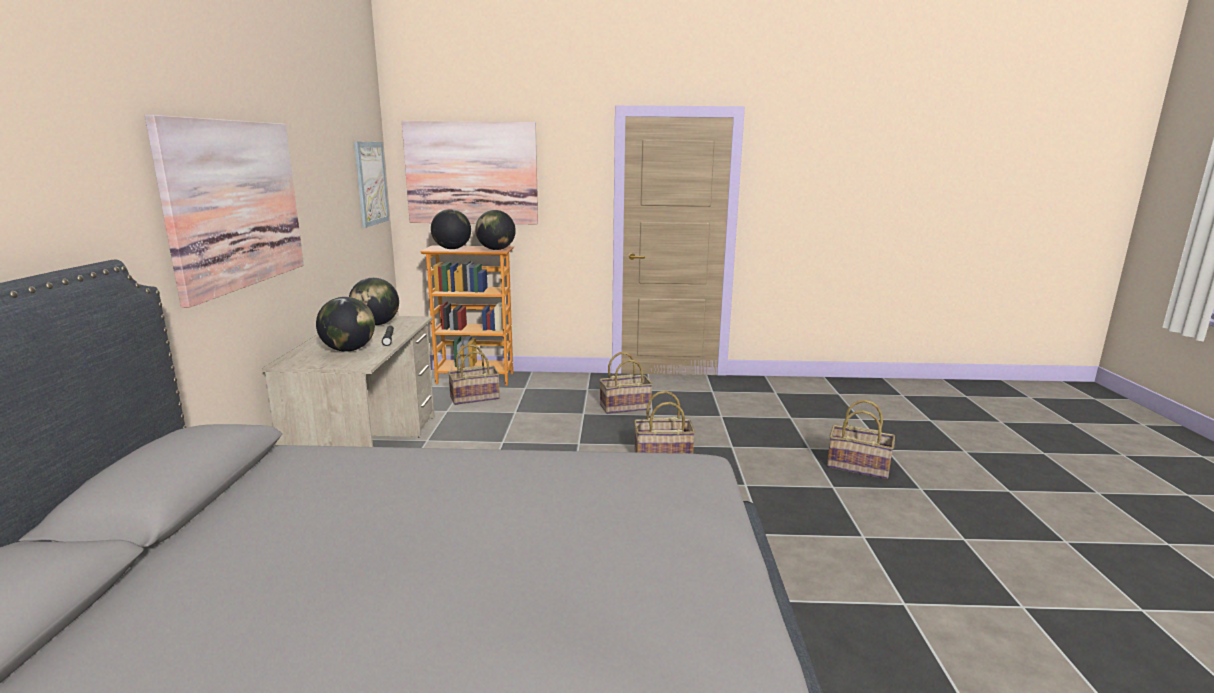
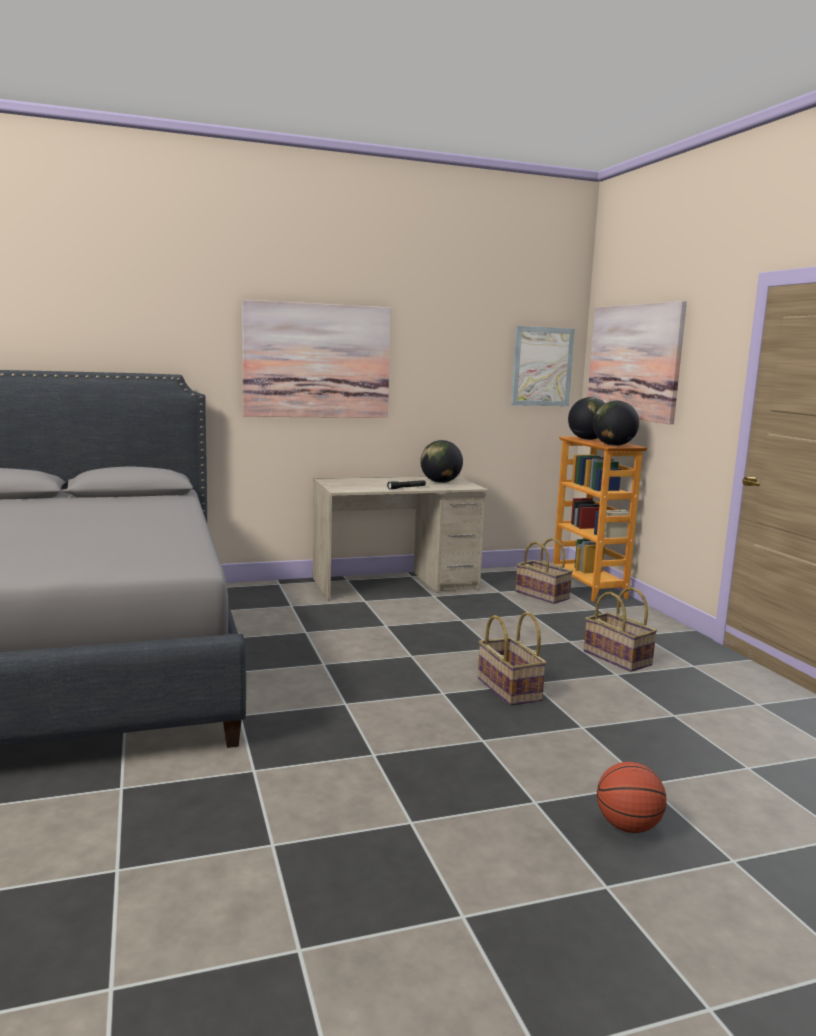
camera: 70 degrees right, 5 degrees down
globe [316,297,375,352] -> none
basket [827,400,895,479] -> basketball [597,762,667,833]

